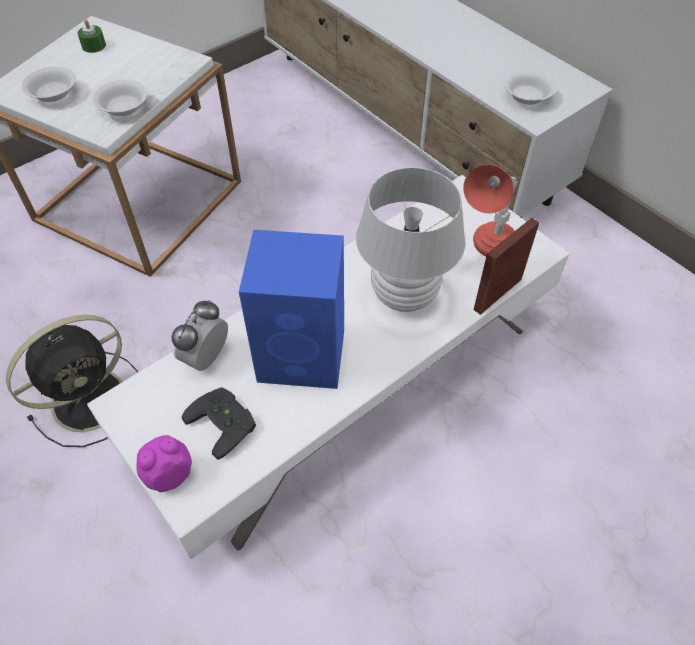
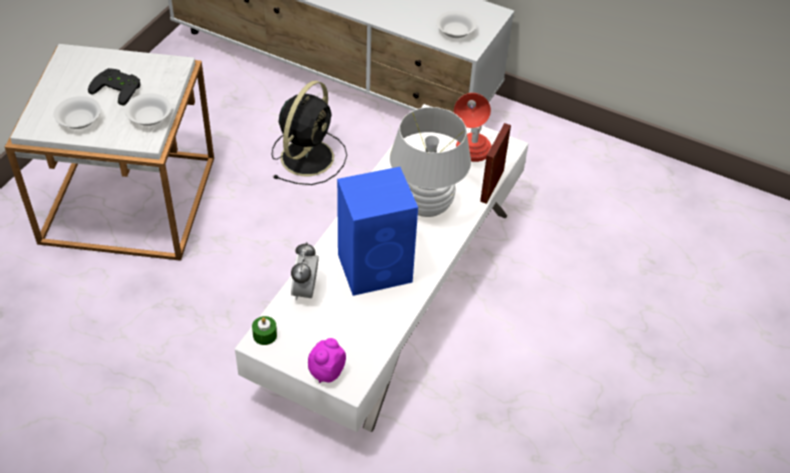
camera: 25 degrees left, 5 degrees down
black fan [6,315,138,447] -> black fan moved to [271,81,347,185]
green candle [77,19,106,53] -> green candle moved to [252,316,277,345]
black game controller [182,387,256,460] -> black game controller moved to [88,68,140,106]

